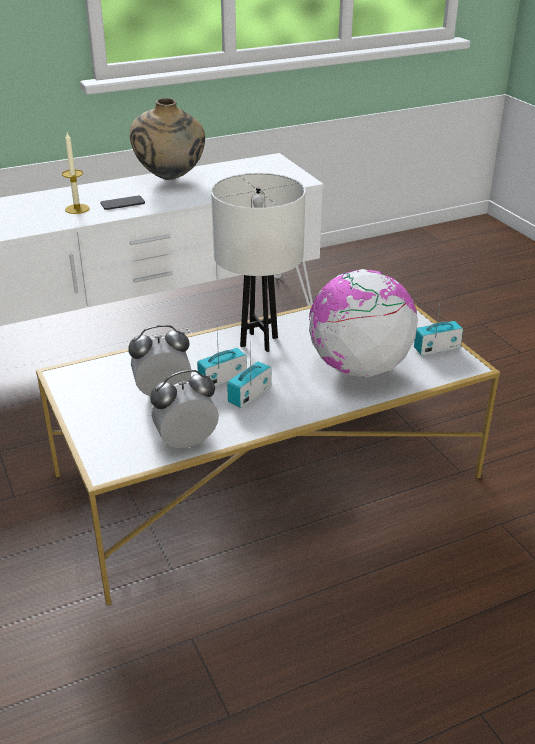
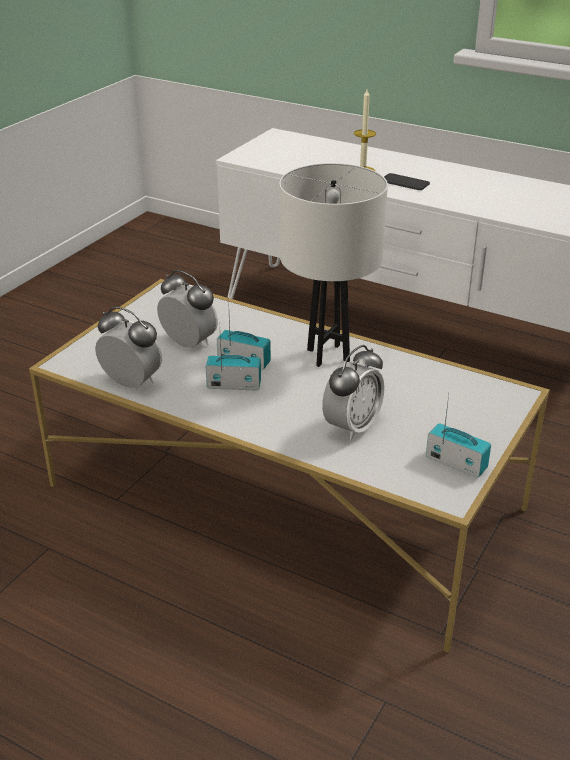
camera: 55 degrees right, 0 degrees up
beige vase [129,98,205,180] -> none
globe [309,269,418,377] -> alarm clock [322,345,385,441]

